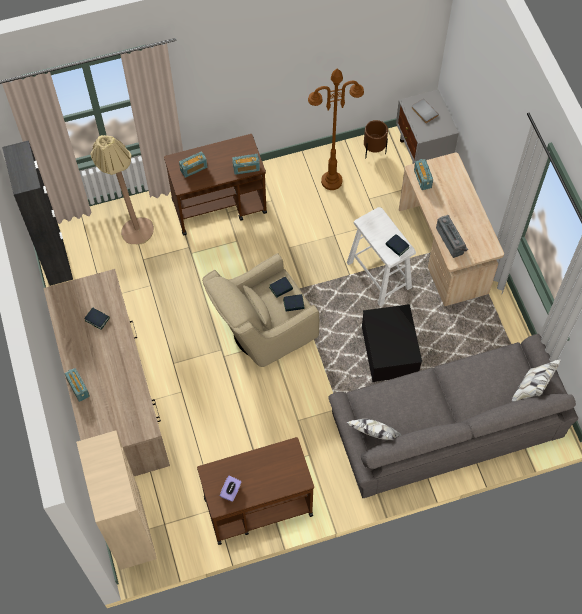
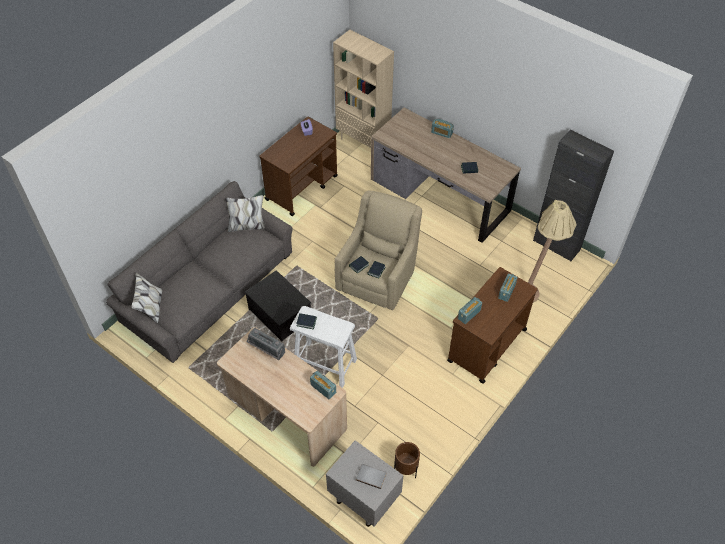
camera: 145 degrees right, 10 degrees down
brown floor lamp [308,69,364,190] -> none

